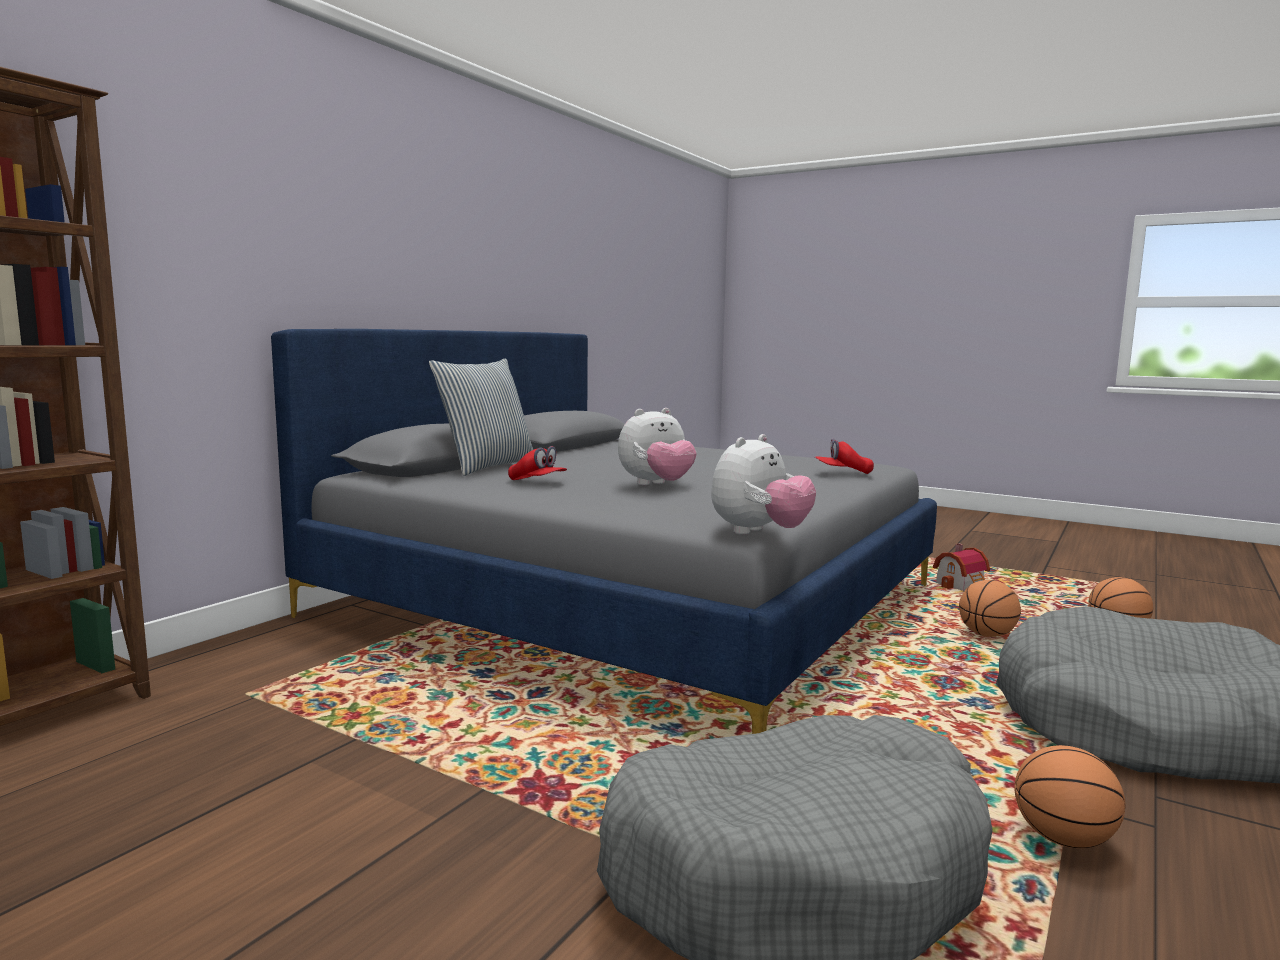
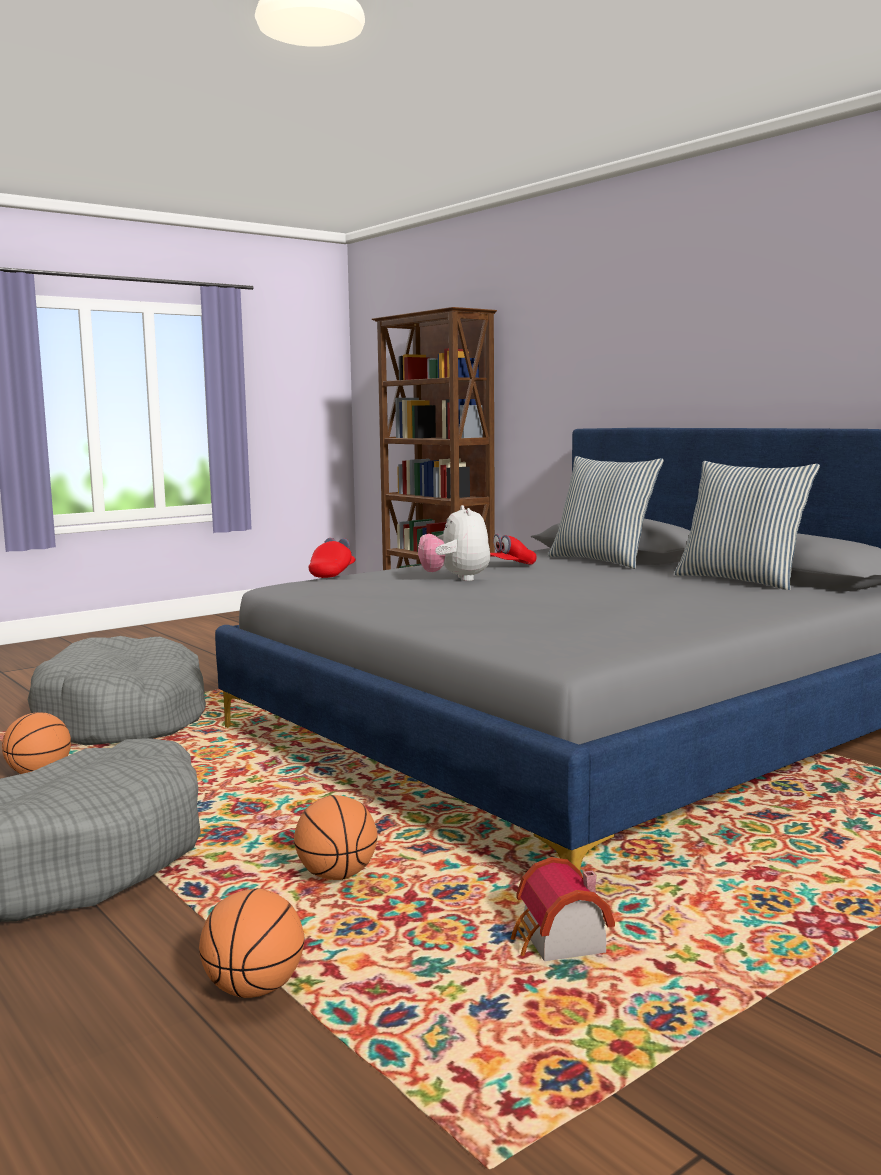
camera: 110 degrees right, 0 degrees up
plush toy [711,434,816,535] -> none
red cap [815,438,874,474] -> red cap moved to [309,538,356,578]
none -> pillow [674,461,820,590]

